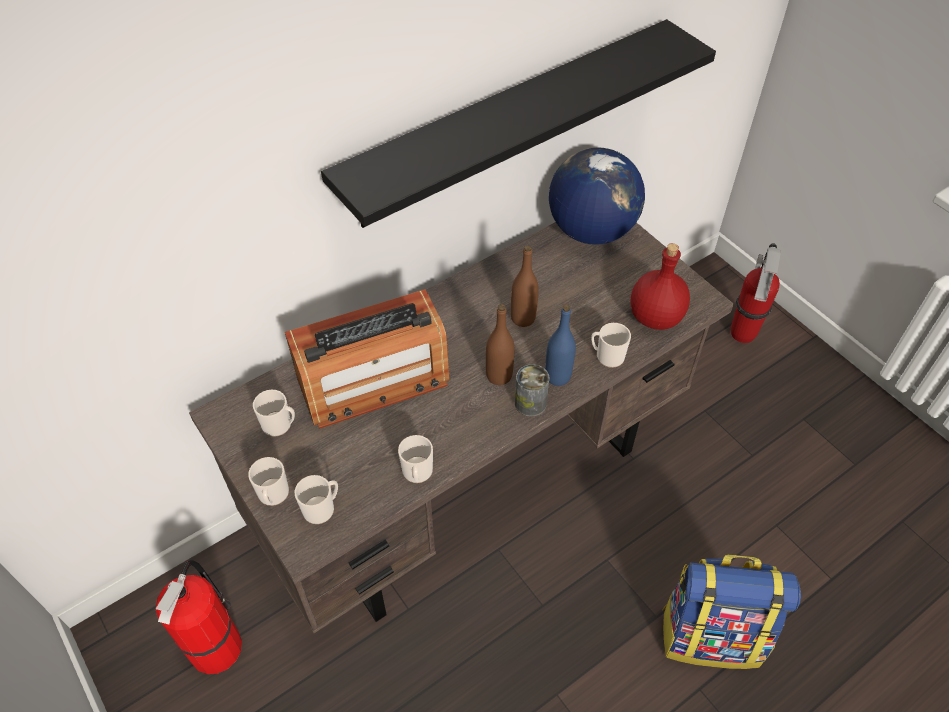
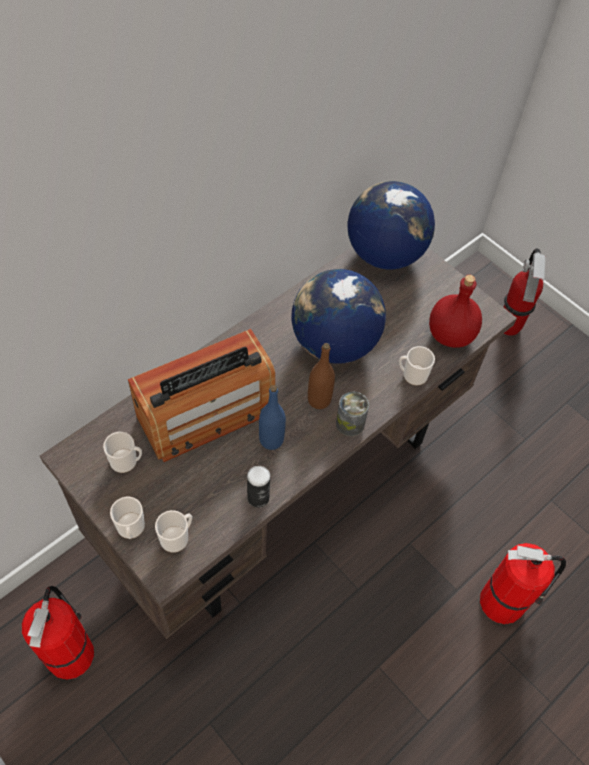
camera: 10 degrees left, 5 degrees up
black shelf [321,19,716,228] -> none
mug [398,435,433,483] -> can [247,466,270,508]
brown bottle [511,245,539,327] -> globe [291,269,386,364]
blue bottle [545,305,576,386] -> blue bottle moved to [259,385,286,450]
backpack [662,555,801,669] -> fire extinguisher [480,543,566,624]

